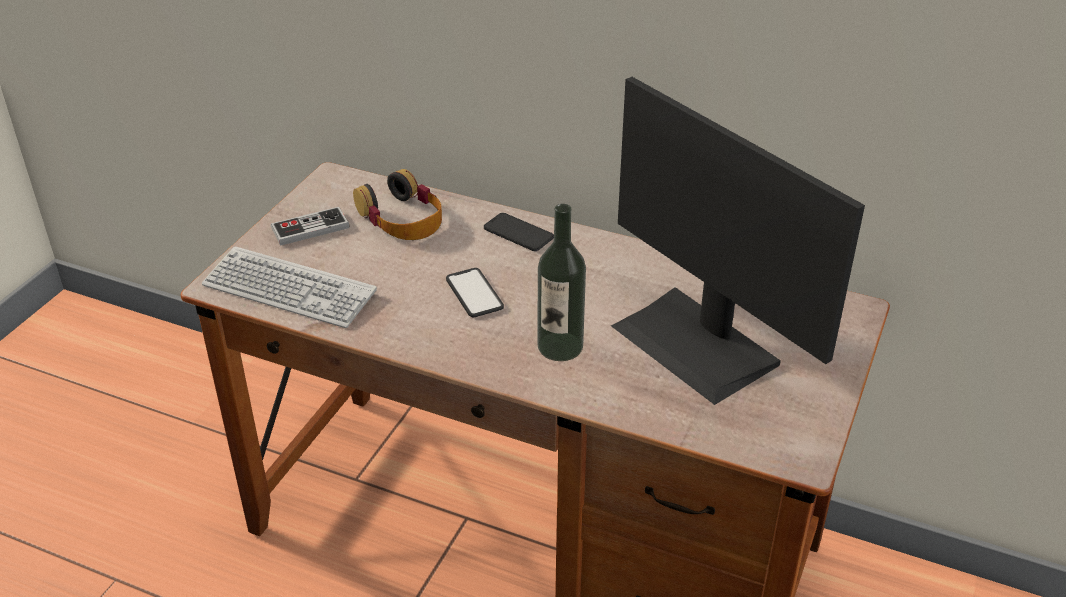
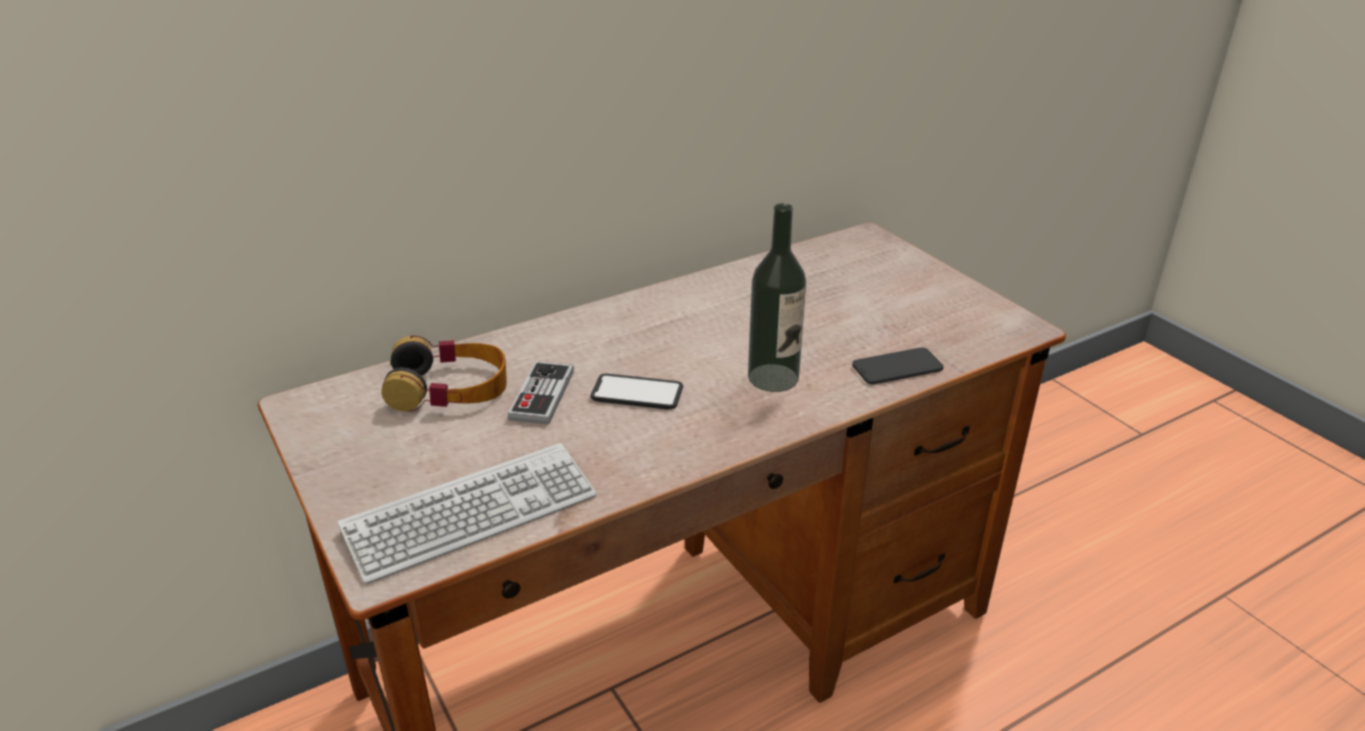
camera: 55 degrees left, 5 degrees down
game controller [271,207,349,246] -> game controller moved to [508,361,574,425]
phone [484,213,554,251] -> phone moved to [852,348,944,384]
monitor [611,77,865,405] -> none

